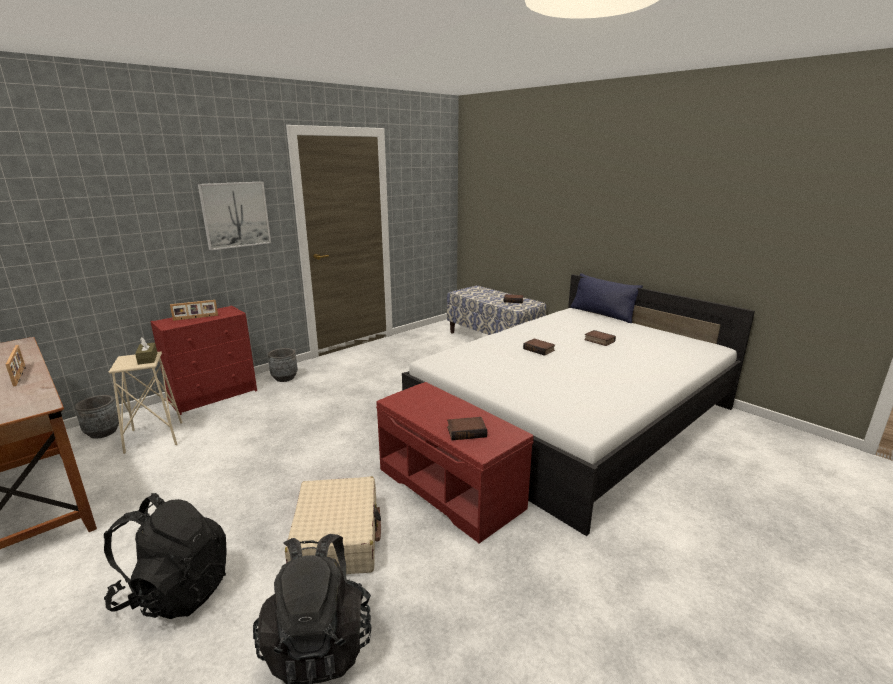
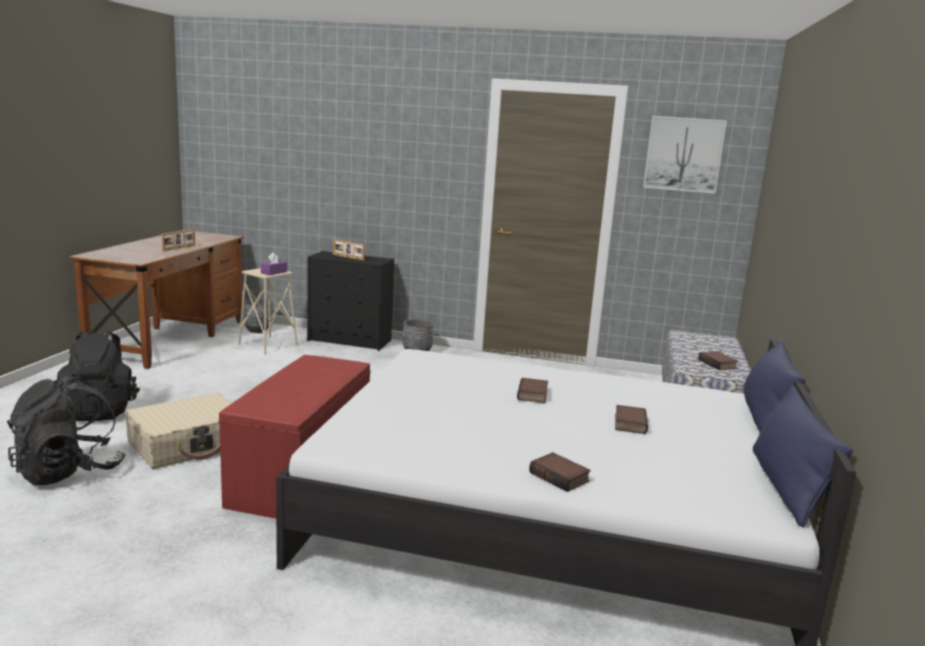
camera: 55 degrees right, 5 degrees down
brown tissue box [135,337,157,365] -> purple tissue box [261,252,287,275]
red dresser [150,305,257,415] -> black dresser [307,251,394,351]
picture [198,181,271,251] -> picture moved to [643,116,727,194]
book [447,417,487,440] -> book moved to [529,452,591,492]
none -> blue pillow [753,386,853,527]

